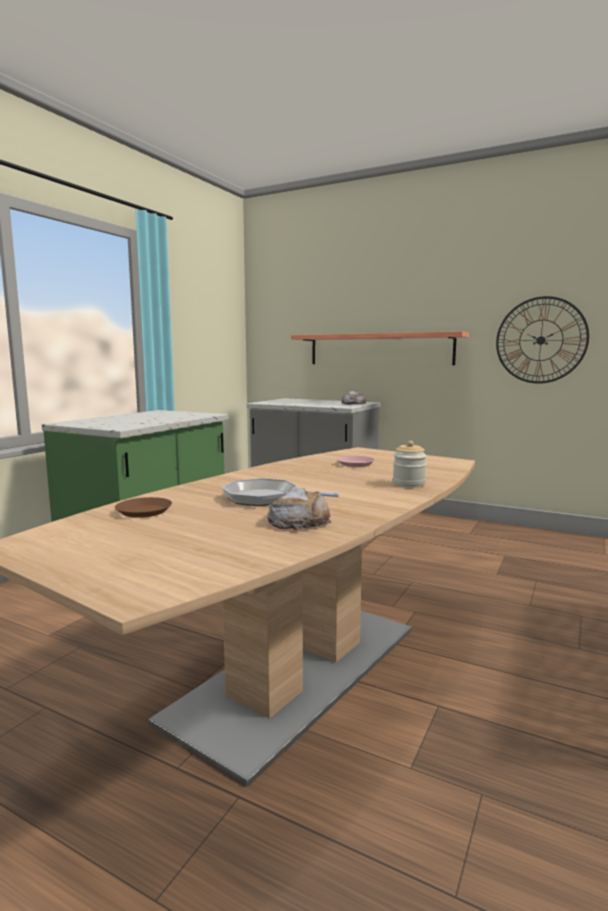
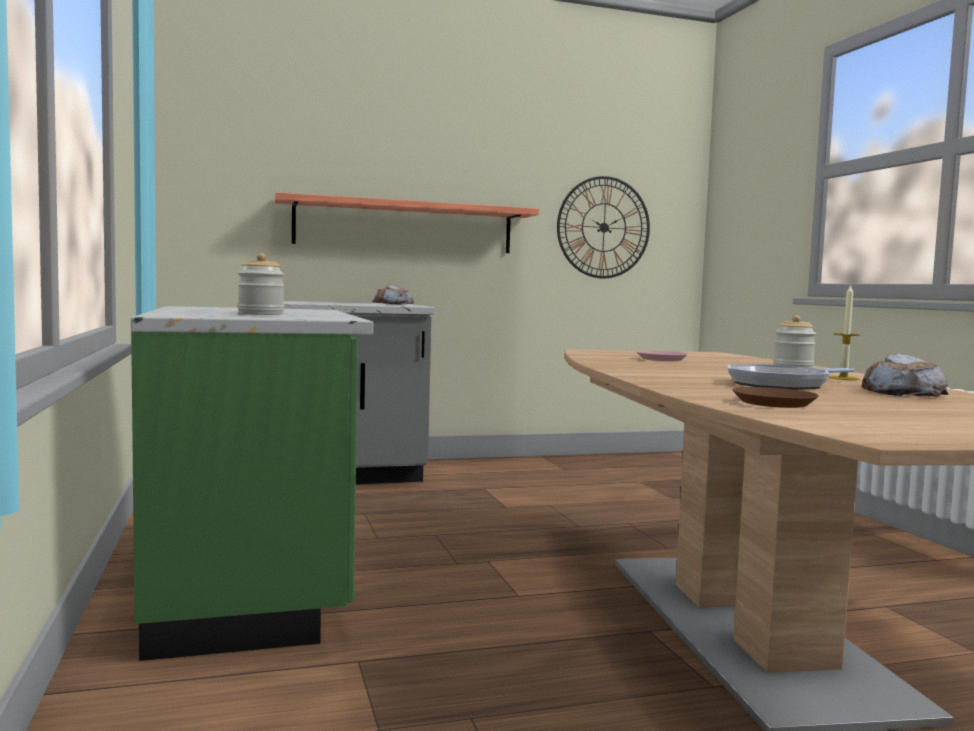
camera: 45 degrees left, 5 degrees down
none -> jar [238,253,284,315]
none -> candle [829,284,860,380]

